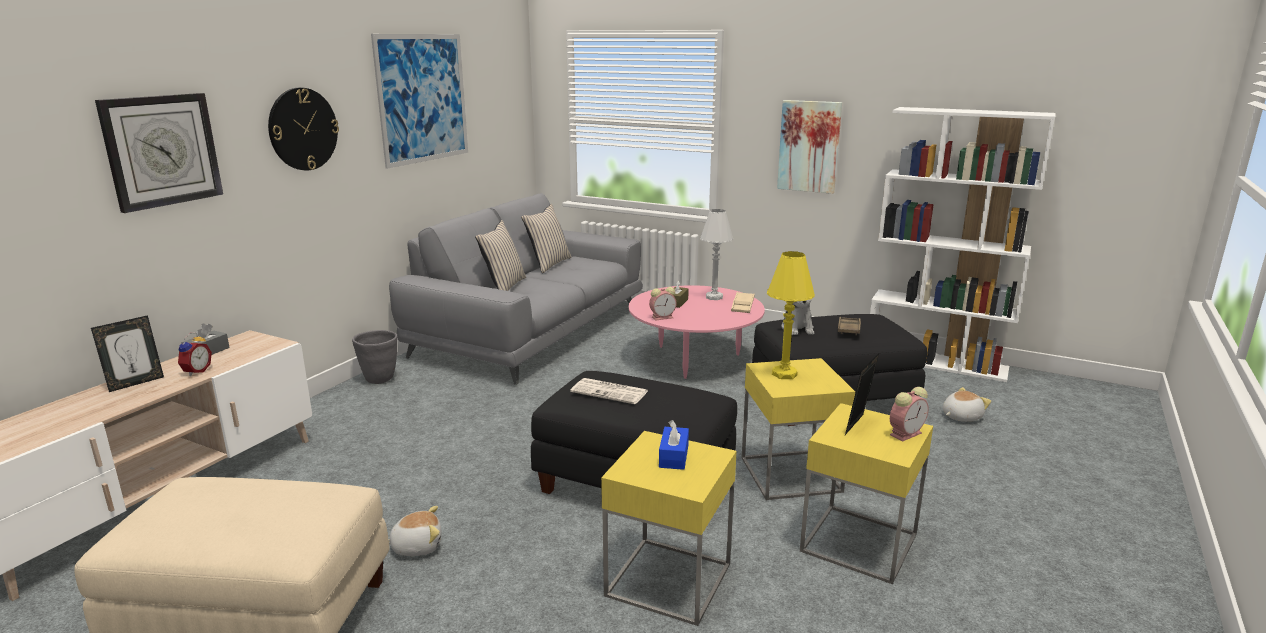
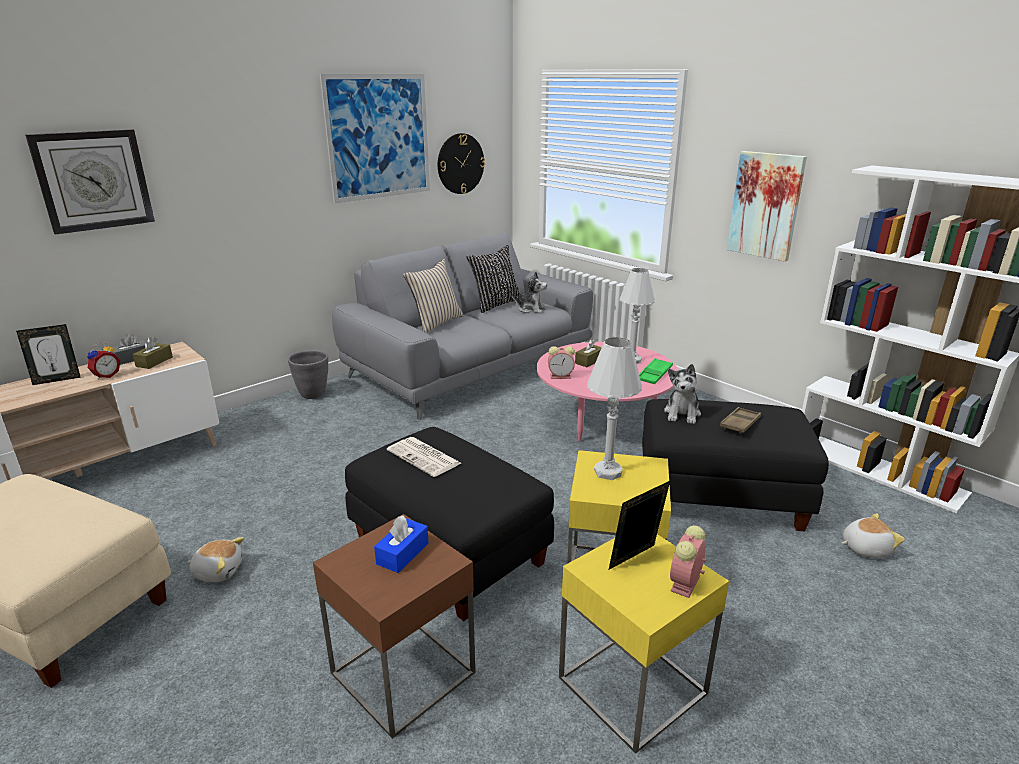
camera: 20 degrees right, 5 degrees up
wall clock [268,88,339,170] -> wall clock moved to [438,133,485,194]
beige pillow [521,204,572,273] -> black pillow [466,245,521,313]
yellow side table [601,431,737,626] -> brown side table [313,514,475,739]
beige tray [731,292,755,313] -> green tray [639,358,673,384]
yellow table lamp [767,251,815,379] -> white table lamp [587,337,642,480]
alarm clock [890,387,929,442] -> alarm clock turned 135 degrees clockwise [670,525,706,598]
none -> brown tissue box [132,337,173,369]
none -> plush toy [512,272,547,313]

